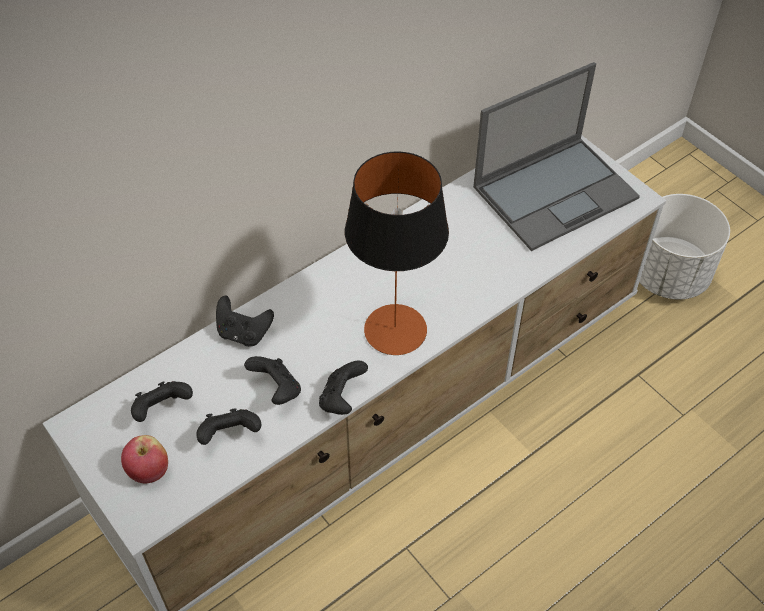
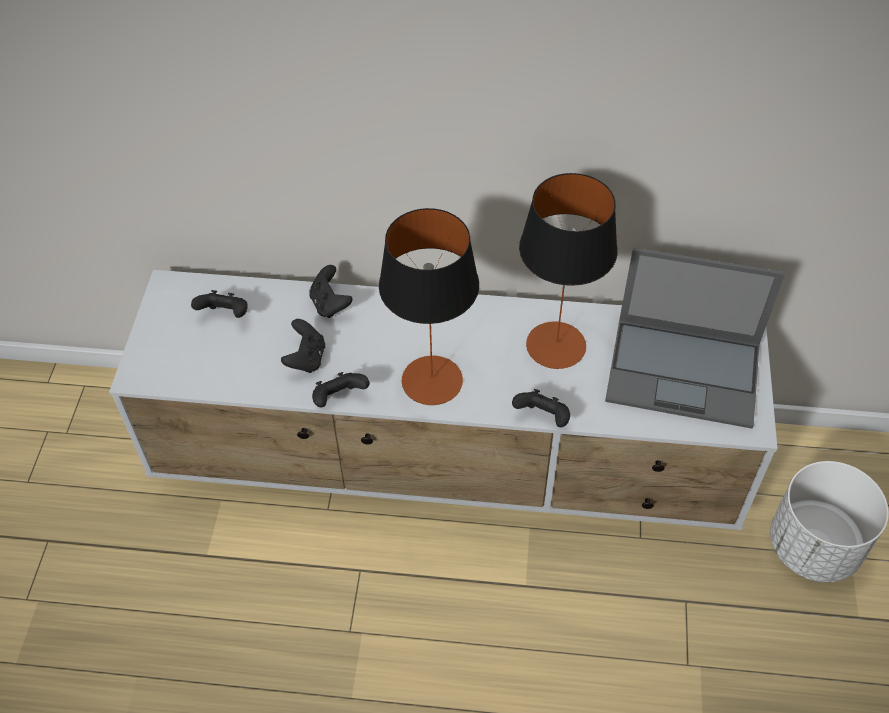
camera: 45 degrees right, 0 degrees up
apple [121,435,168,483] -> none
black game controller [196,408,261,445] -> black game controller moved to [512,389,570,427]
none -> table lamp [519,173,618,369]

